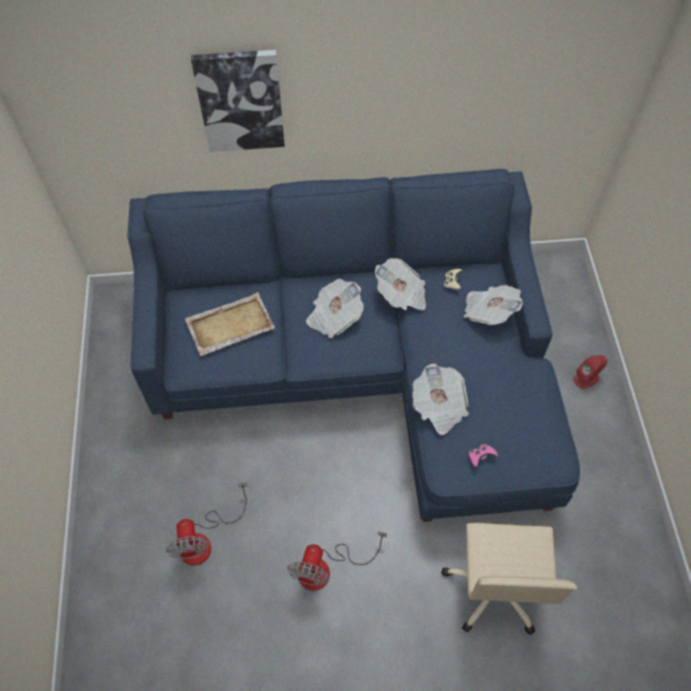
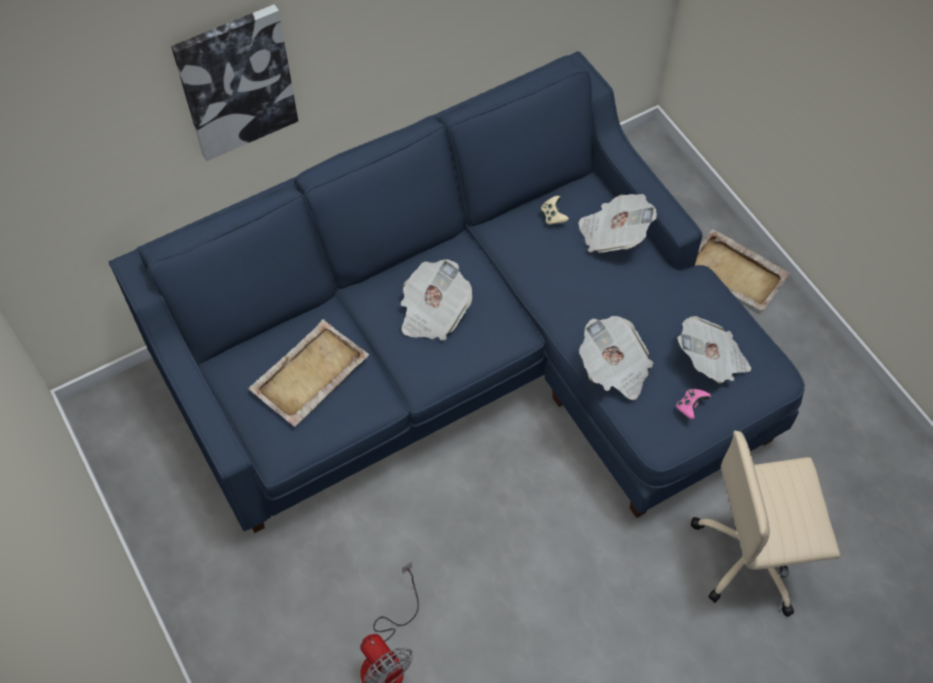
camera: 25 degrees left, 0 degrees up
fan [287,531,387,591] -> none
newspaper [375,258,426,310] -> newspaper moved to [677,316,751,383]
beige office chair [441,523,578,635] -> beige office chair turned 105 degrees clockwise [691,430,840,617]
red speaker [573,355,607,389] -> beige tray [695,229,791,311]

